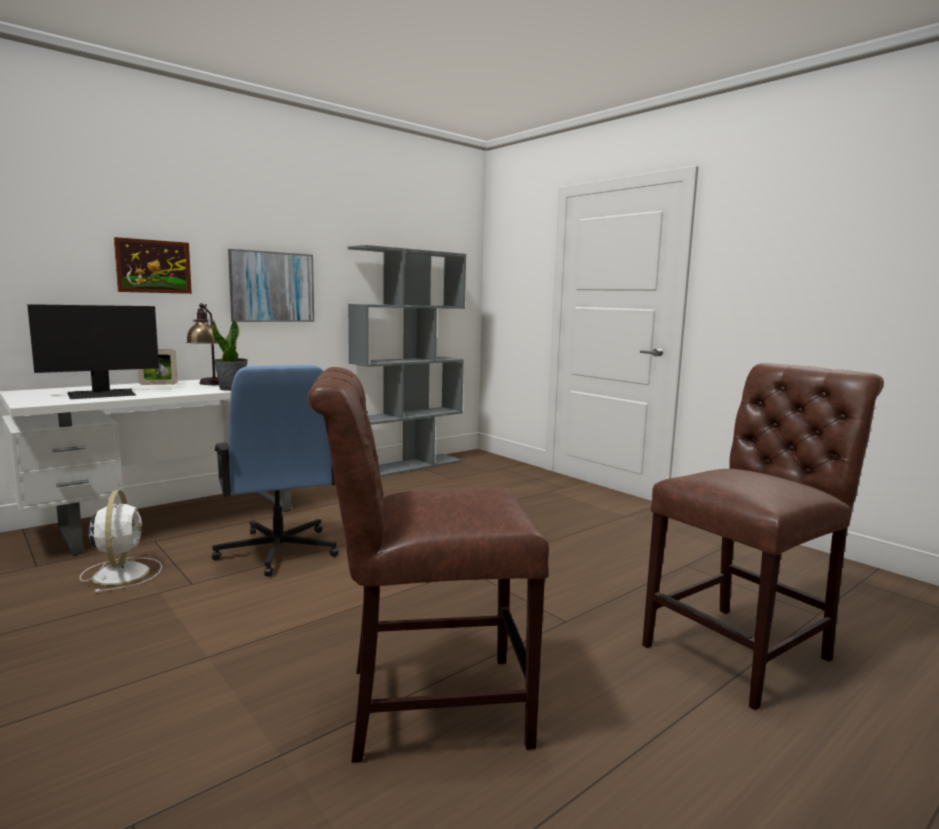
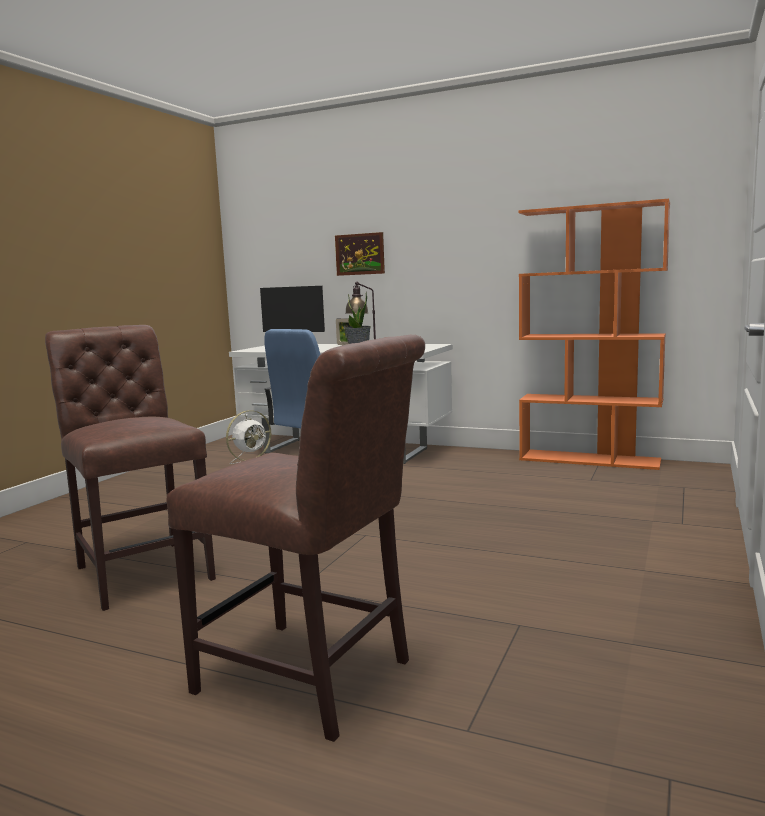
camera: 65 degrees right, 0 degrees up
picture [228,249,314,322] -> none
grey bookcase [348,245,466,477] -> orange bookcase [519,199,670,470]

